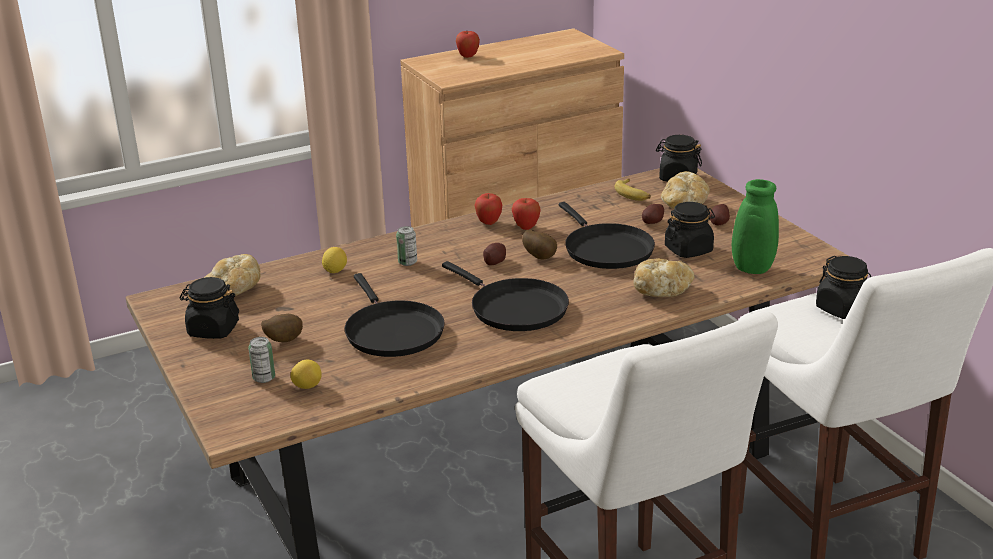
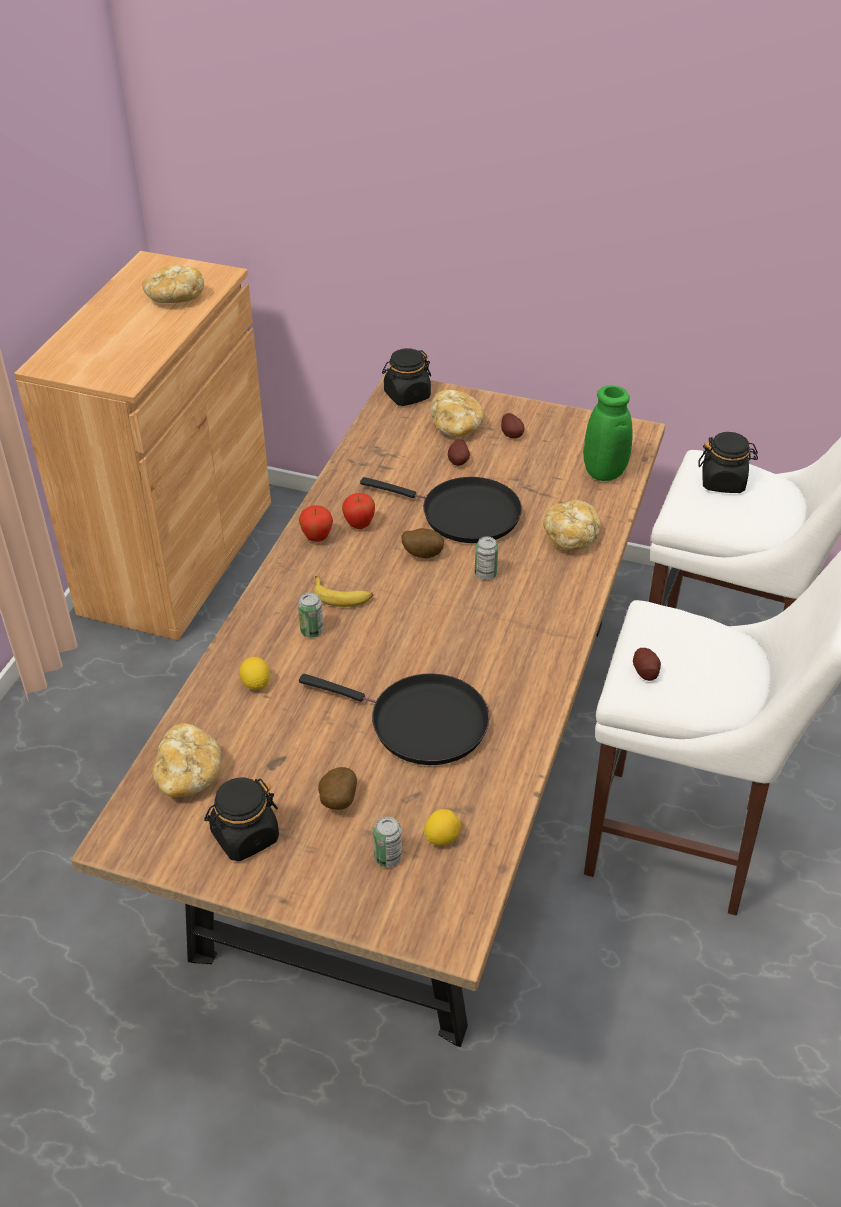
camera: 45 degrees left, 15 degrees up
black frying pan [442,261,569,331] -> none
apple [456,31,480,58] -> none
potato [483,243,506,265] -> potato moved to [633,648,661,681]
banana [615,178,651,201] -> banana moved to [313,576,373,607]
black jar [665,202,715,258] -> none
none -> bread [142,265,204,303]
none -> can [475,536,498,580]

